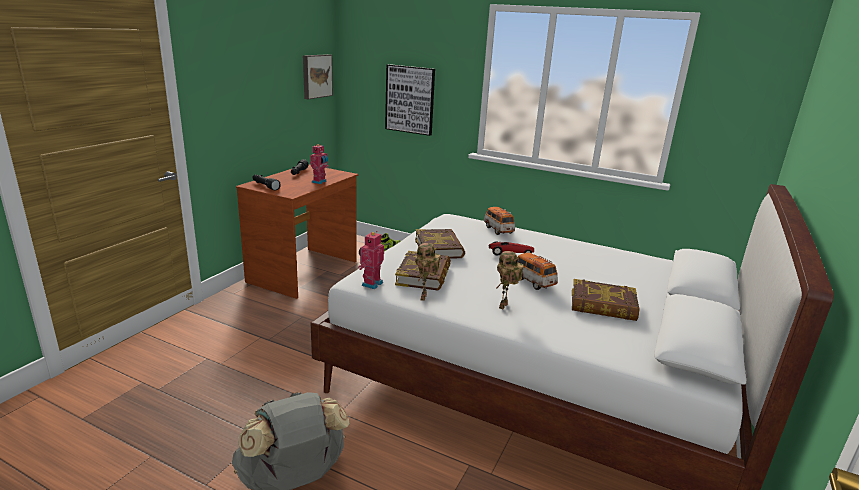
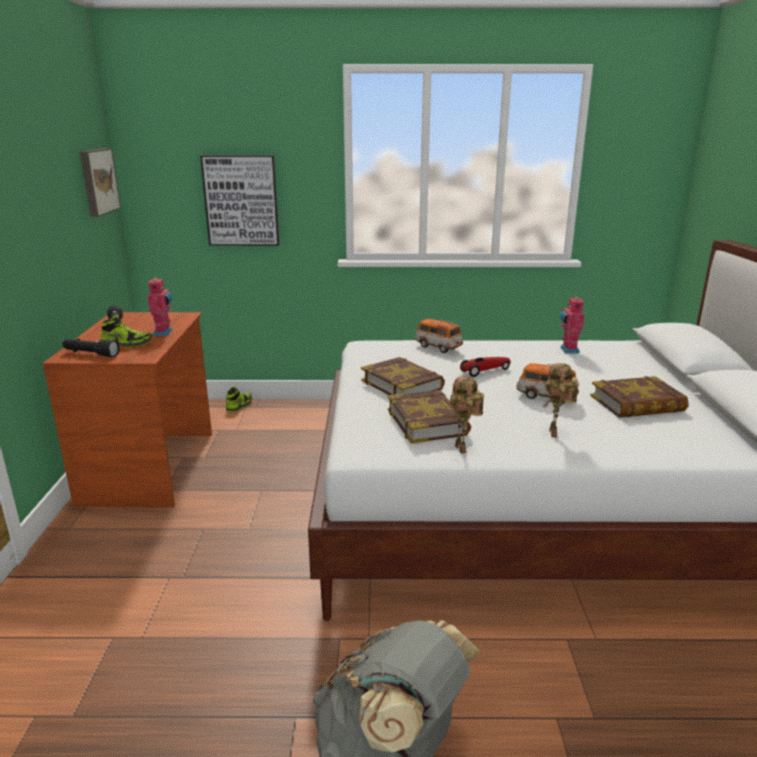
camera: 25 degrees left, 0 degrees up
toy robot [358,231,384,289] -> toy robot moved to [560,296,584,353]
none -> shoe [101,315,152,348]

